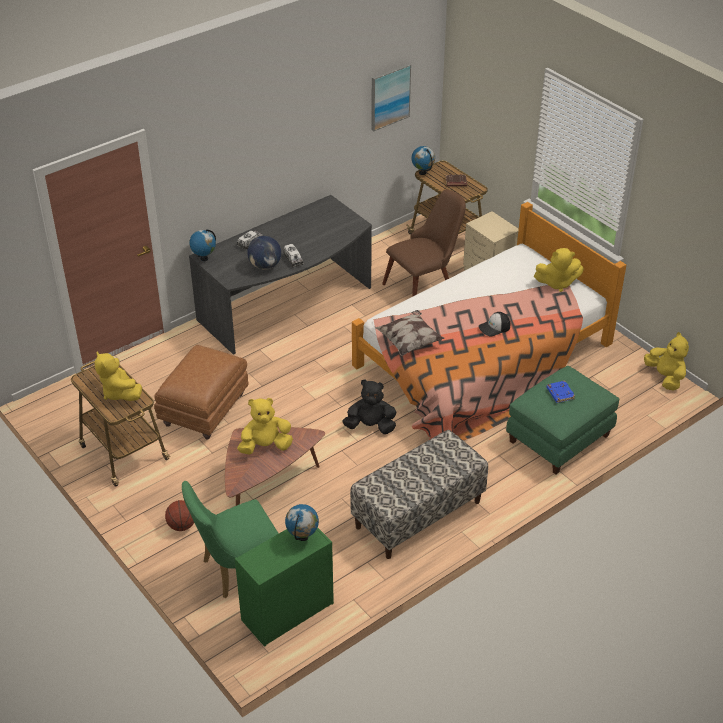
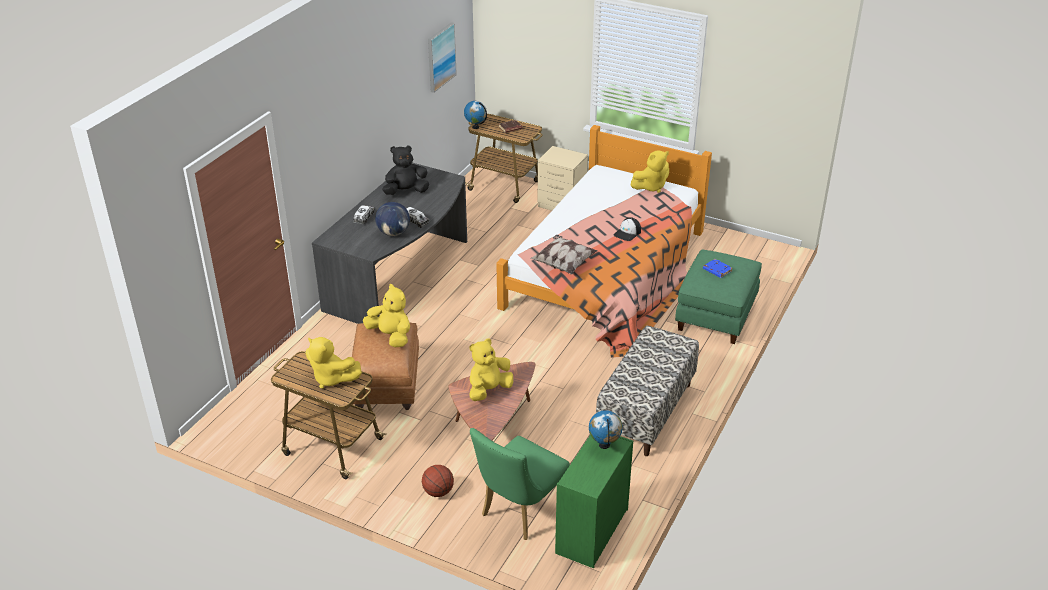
camera: 25 degrees left, 5 degrees down
globe [189,229,216,261] -> none
black plush toy [342,380,396,434] -> black plush toy moved to [382,145,429,195]
brown chair [382,189,466,297] -> none
yellow plush toy [644,332,689,391] -> yellow plush toy moved to [363,284,410,347]

